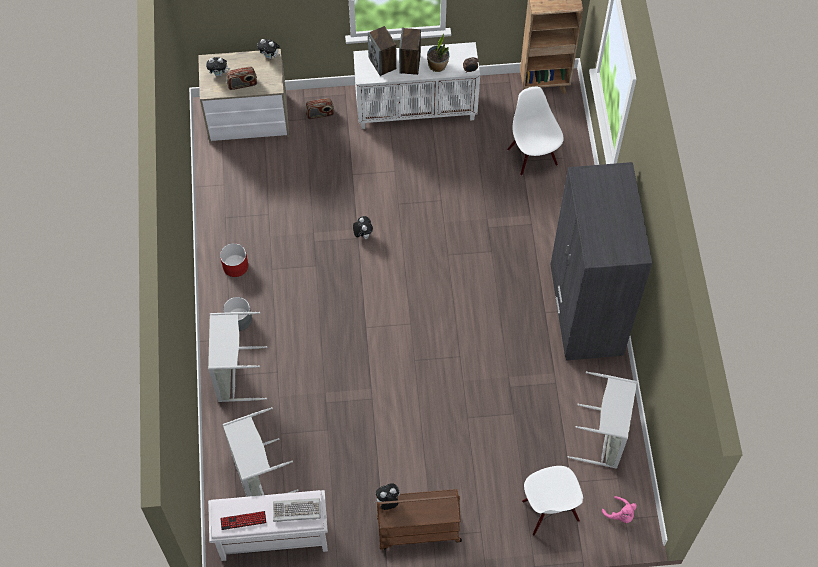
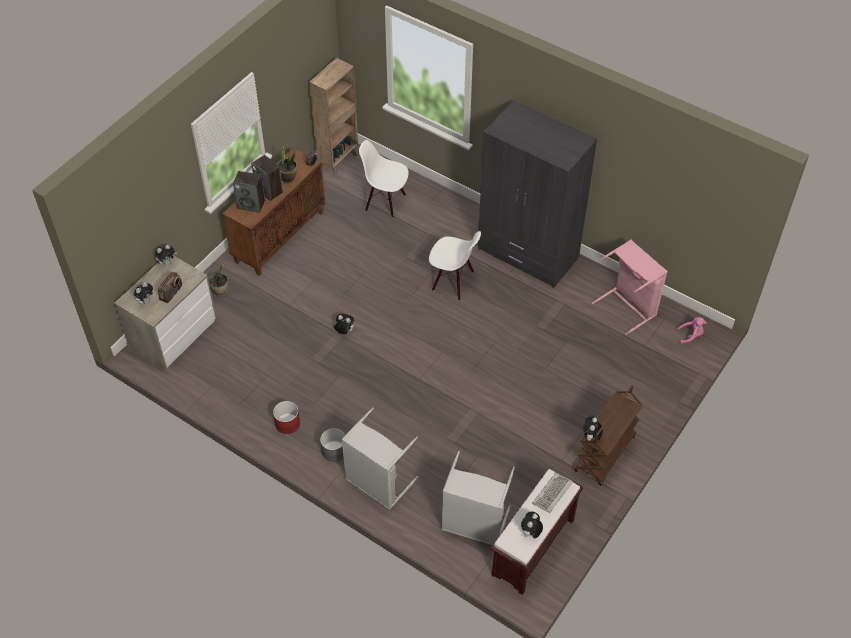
camera: 50 degrees left, 10 degrees down
white bench [208,490,328,561] -> brown bench [490,468,583,595]
keyboard [220,511,266,530] -> plush toy [521,511,543,538]
radio [305,98,334,119] -> potted plant [208,264,228,296]
white cabinet [353,42,480,129] -> brown cabinet [222,148,325,276]
white chair [522,466,583,536] -> white chair moved to [429,231,481,300]
grey laundry basket [568,371,637,469] -> pink laundry basket [592,240,668,335]

